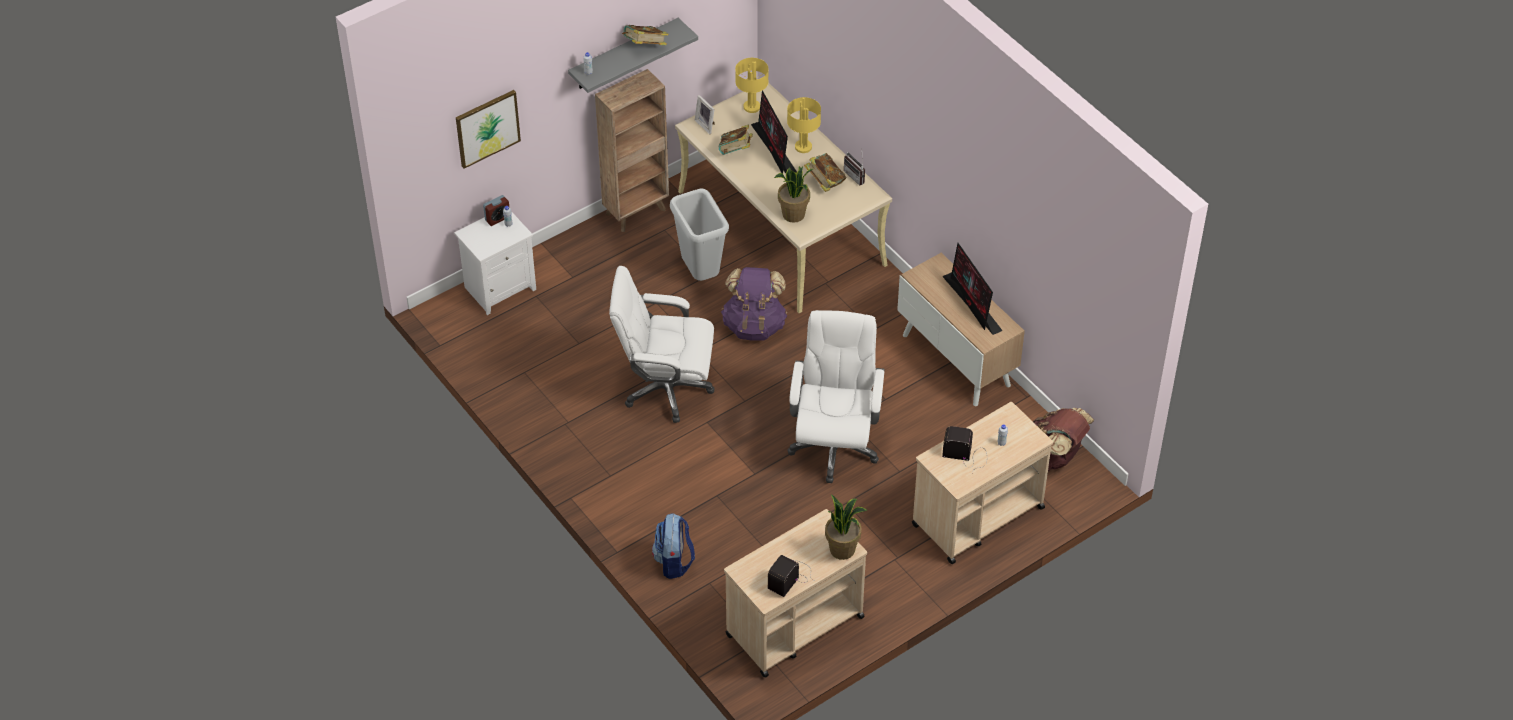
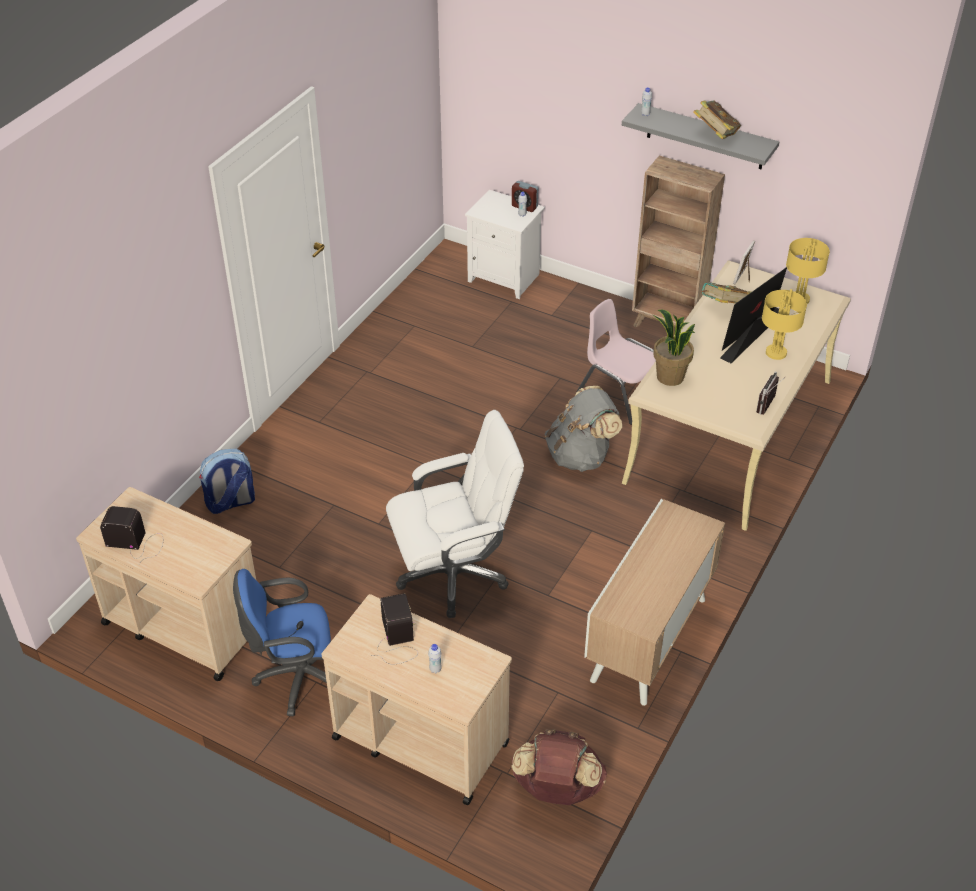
camera: 65 degrees right, 5 degrees down
picture [456,90,521,169] -> none
white office chair [609,266,715,423] -> none
grey trash can [670,188,729,281] -> pink chair [577,299,656,425]
purple backpack [721,267,787,341] -> grey backpack [545,386,622,472]
book [804,153,847,192] -> none
potted plant [825,494,867,560] -> none
monitor [942,243,1003,335] -> none
none -> blue office chair [233,569,331,716]

